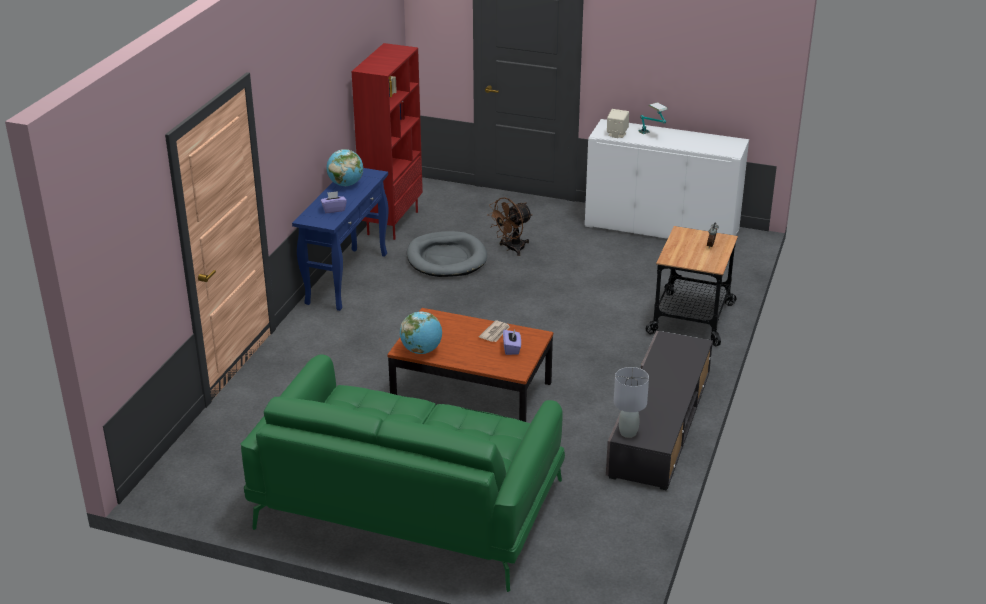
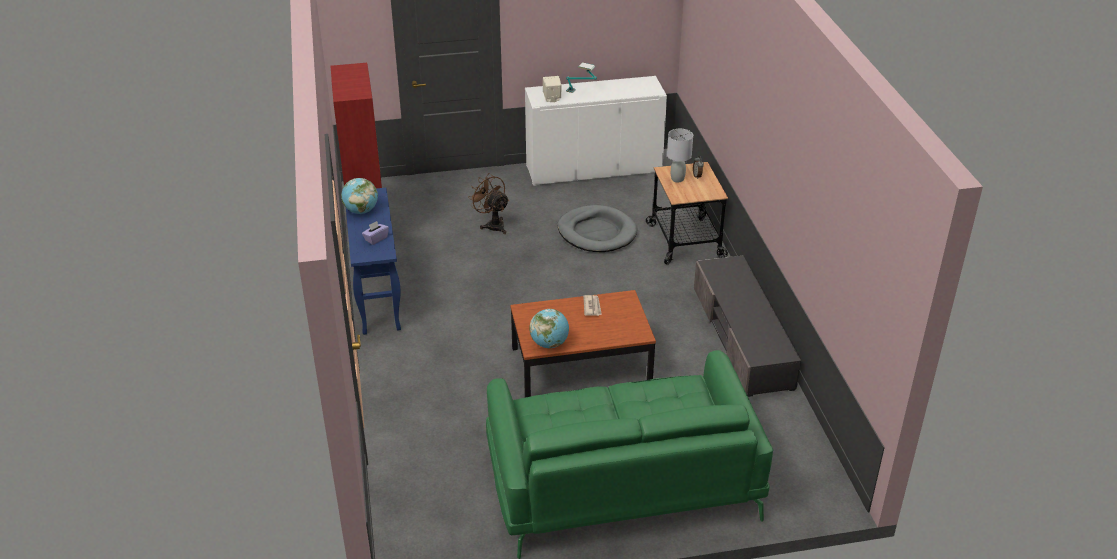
camera: 30 degrees left, 5 degrees up
grey dog bed [407,231,487,277] -> grey dog bed moved to [558,205,637,252]
brown fan [487,197,533,256] -> brown fan turned 120 degrees clockwise [468,173,509,234]
purple tissue box [503,330,521,355] -> none
grey table lamp [614,367,649,438] -> grey table lamp moved to [667,129,693,182]

